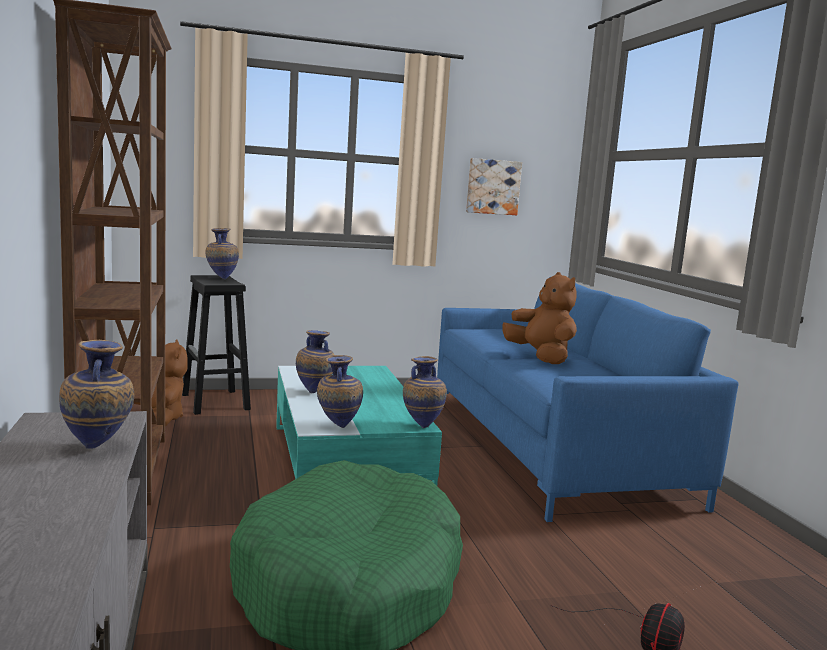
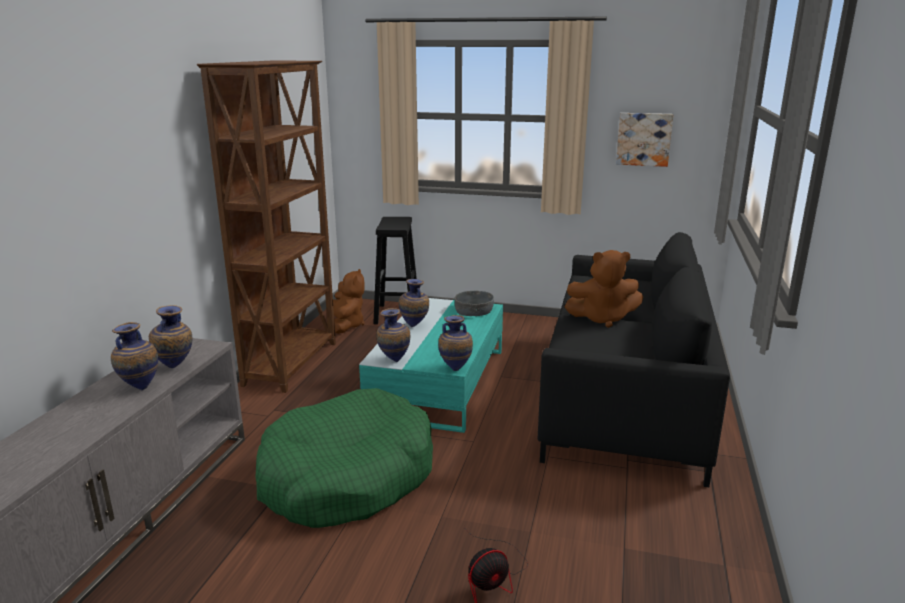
camera: 30 degrees right, 10 degrees up
vase [205,228,239,279] -> vase moved to [111,322,158,390]
blue sofa [437,277,739,522] -> black sofa [538,232,730,487]
brown plush toy [502,272,577,364] -> brown plush toy turned 90 degrees clockwise [564,250,643,328]
none -> grey bowl [454,290,494,316]

